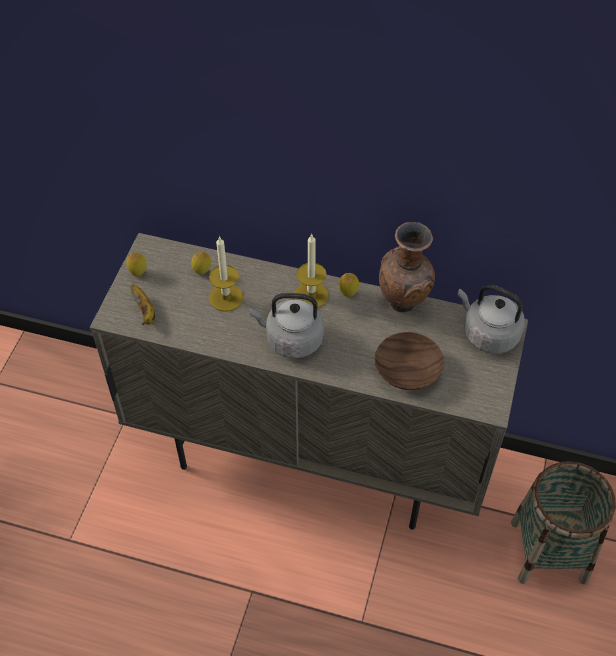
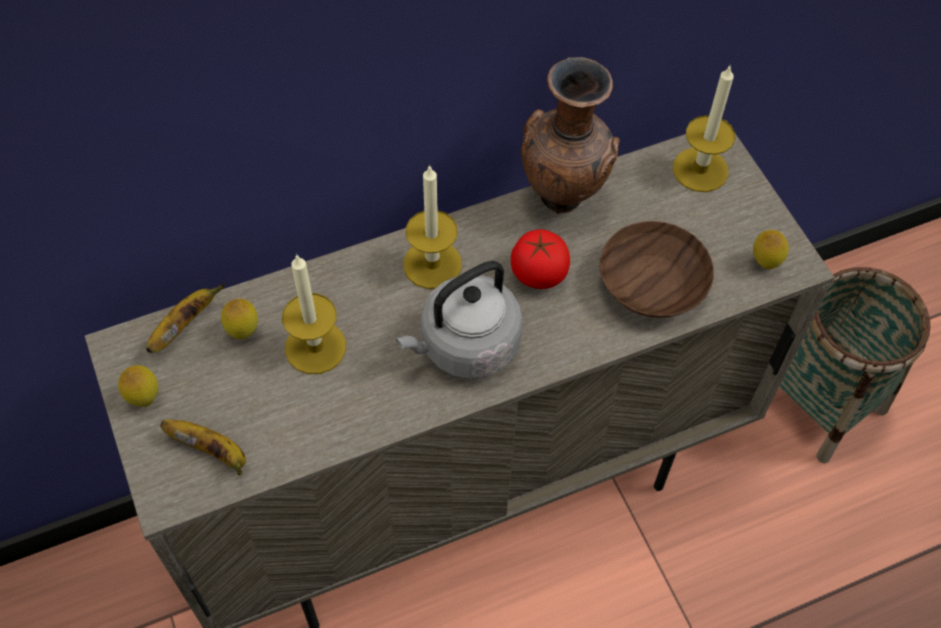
camera: 40 degrees left, 5 degrees up
lemon [339,273,359,297] -> lemon moved to [753,230,789,270]
grey kettle [458,284,525,354] -> candle [673,66,735,192]
none -> banana [146,283,225,353]
none -> tomato [511,230,570,289]

